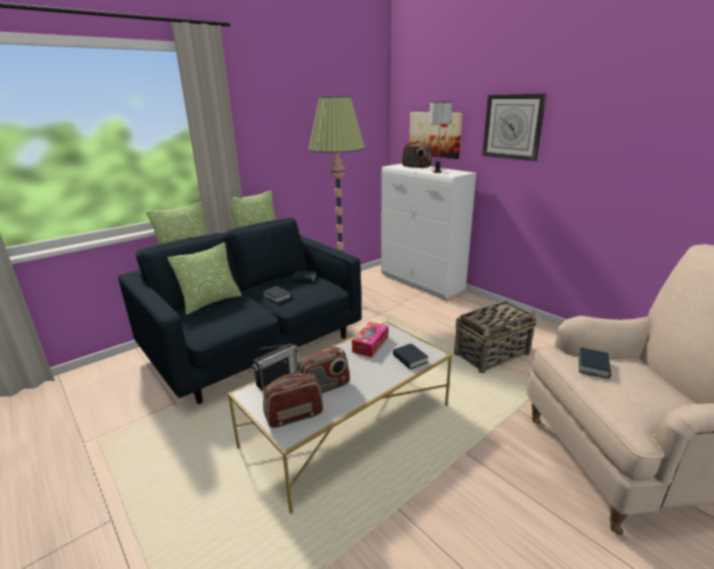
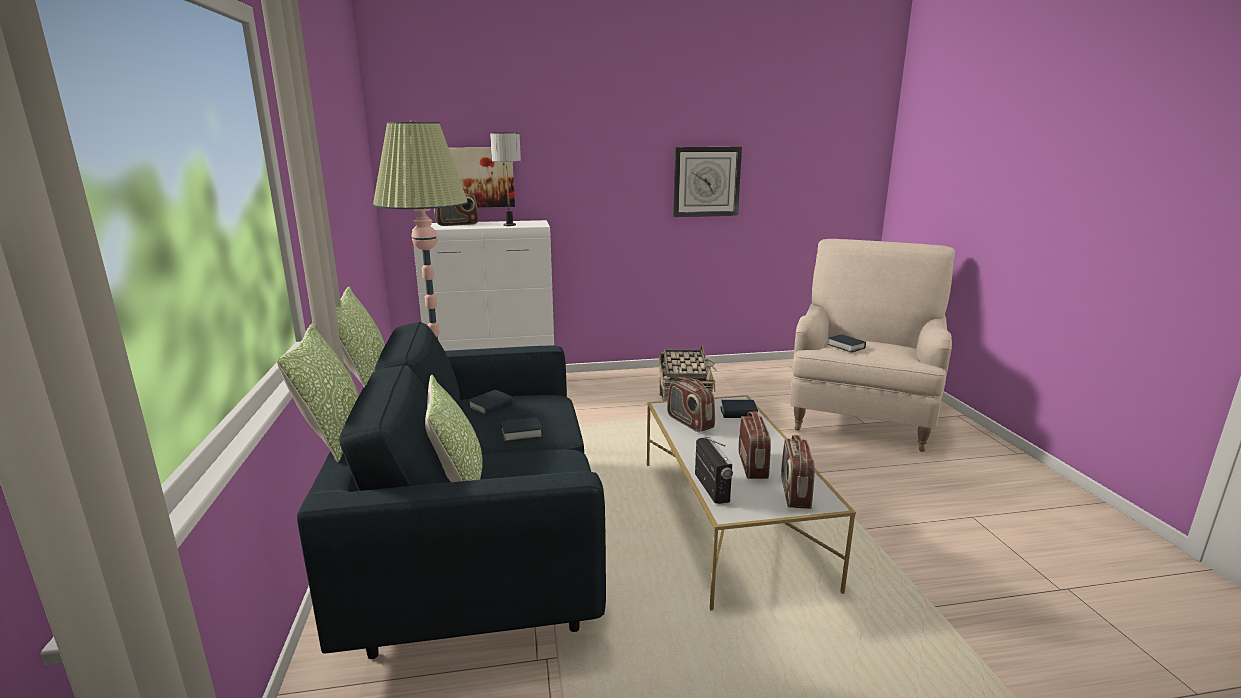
camera: 60 degrees left, 5 degrees down
tissue box [352,322,388,357] -> radio [667,377,715,432]
wall clock [482,94,547,161] -> wall clock moved to [673,147,742,217]

